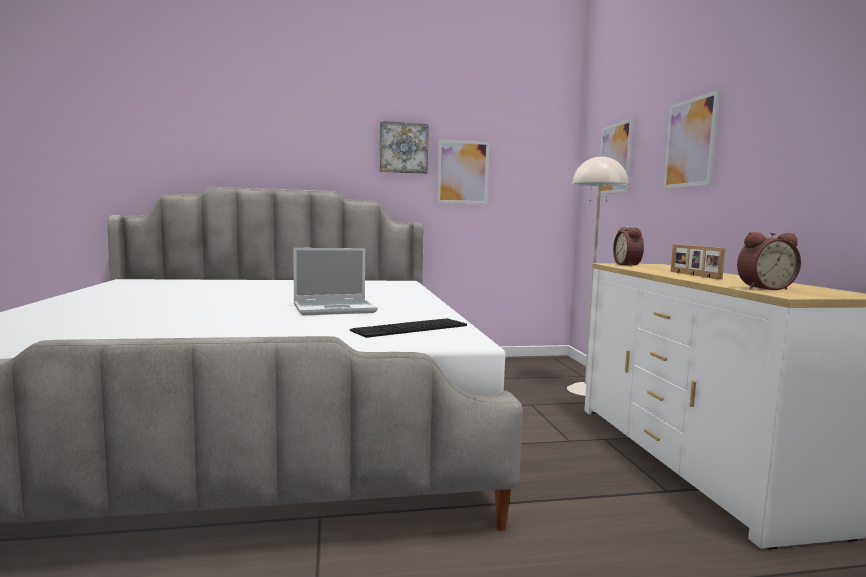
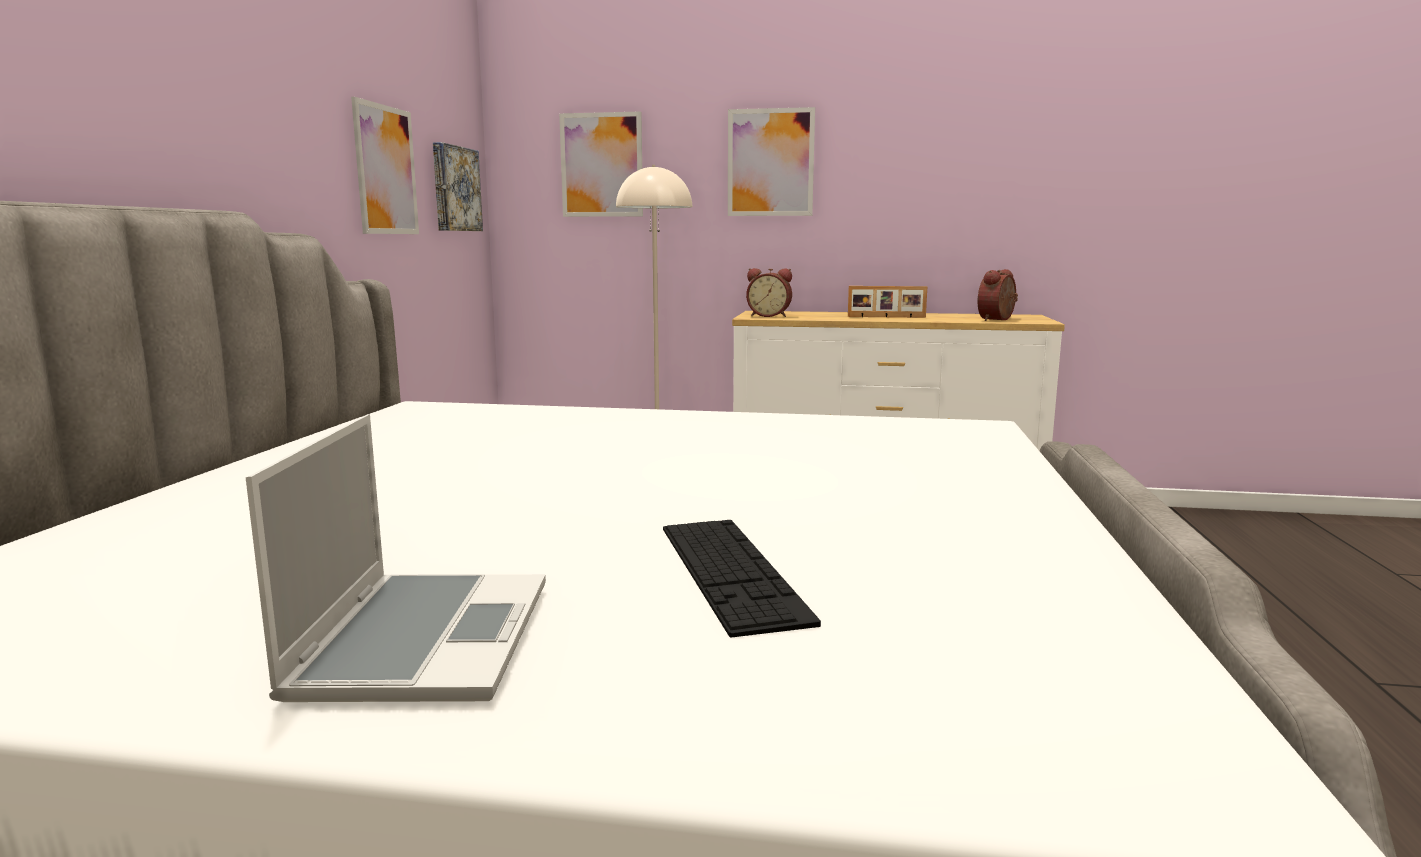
camera: 70 degrees left, 5 degrees up
laptop [293,248,377,315] -> laptop moved to [246,414,546,702]
keyboard [350,318,467,338] -> keyboard moved to [663,520,821,638]
picture [379,121,429,174] -> picture moved to [433,142,483,231]
alarm clock [737,232,801,290] -> alarm clock turned 150 degrees counterclockwise [978,269,1018,321]

